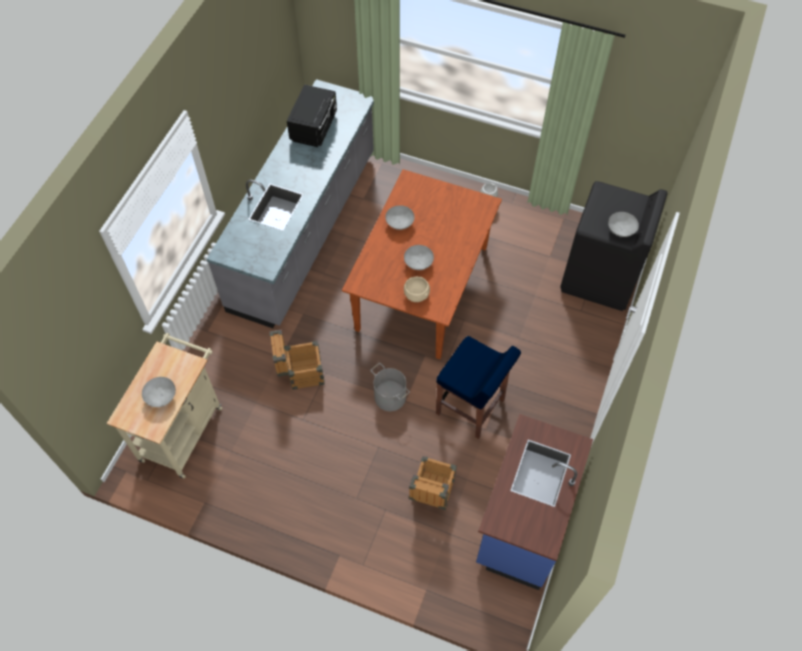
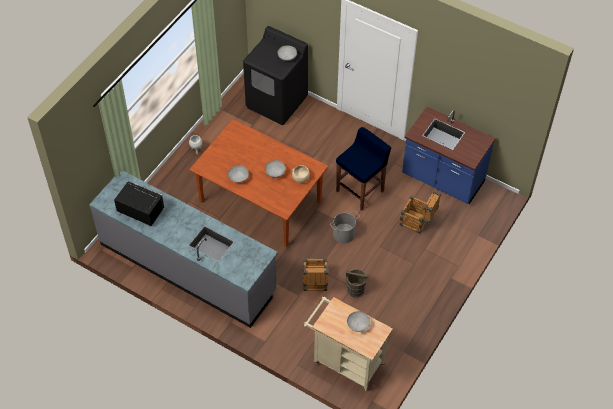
camera: 80 degrees left, 5 degrees down
none -> brown bucket [346,269,368,297]

